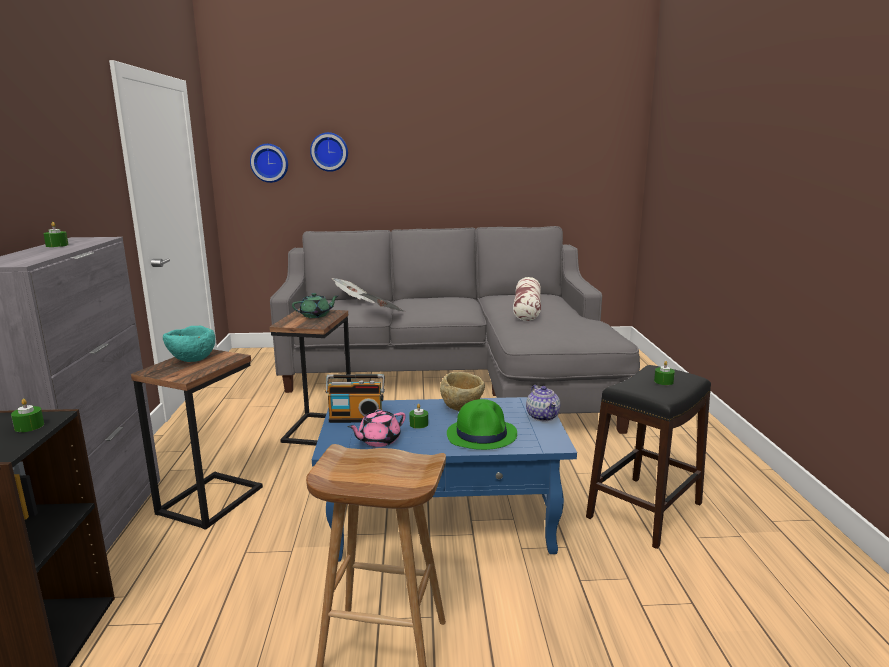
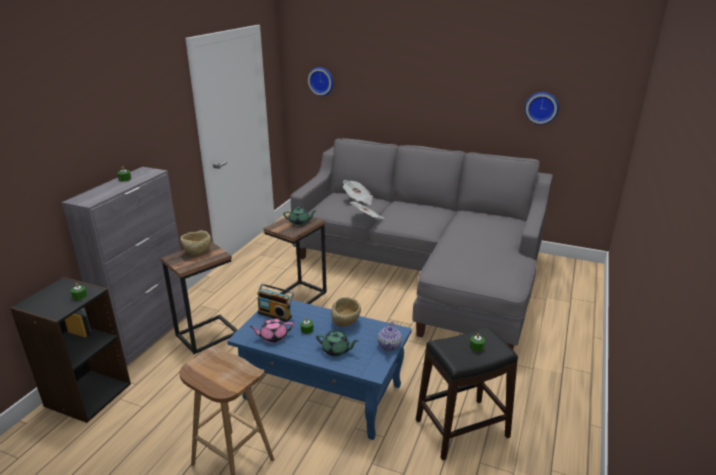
camera: 25 degrees right, 10 degrees up
turquoise bowl [163,326,215,362] -> beige bowl [180,230,211,255]
wall clock [310,132,348,172] -> wall clock moved to [525,92,559,125]
green hat [447,399,517,450] -> green teapot [316,330,358,356]
pillow [513,277,541,321] -> none

